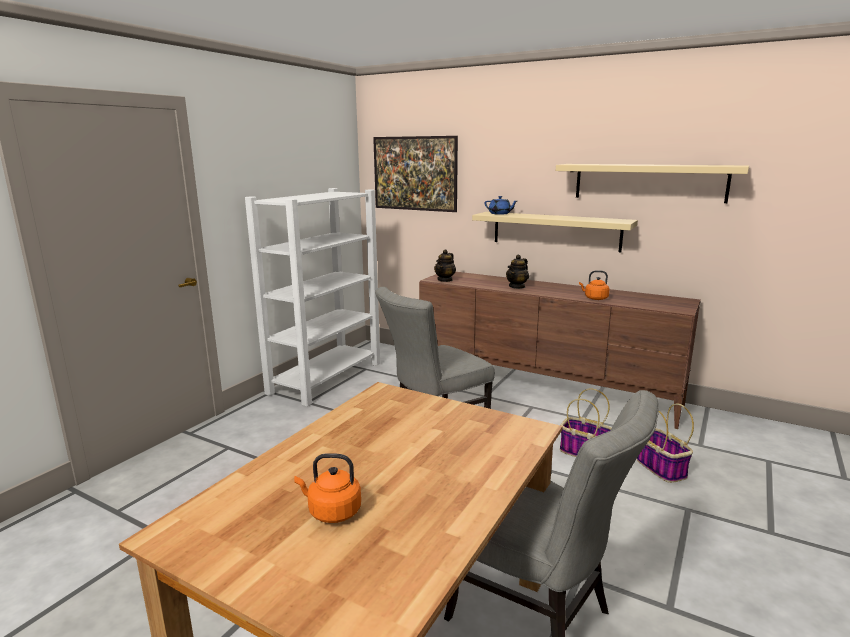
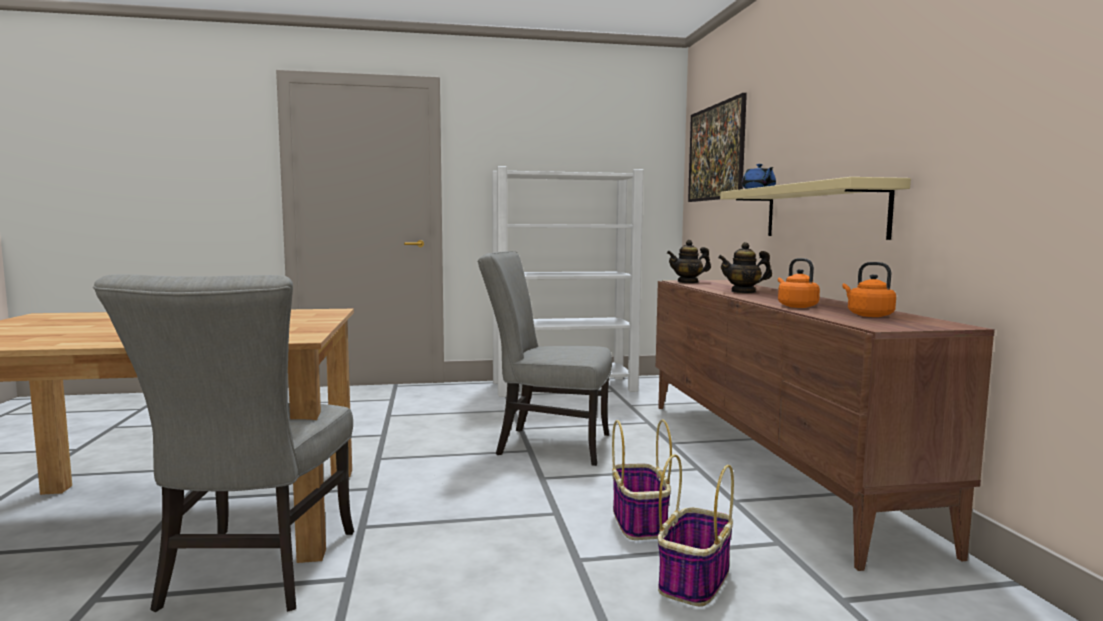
camera: 50 degrees right, 10 degrees down
orange kettle [294,453,361,523] -> orange kettle moved to [842,262,896,317]
beige shelf [556,164,749,203] -> none

